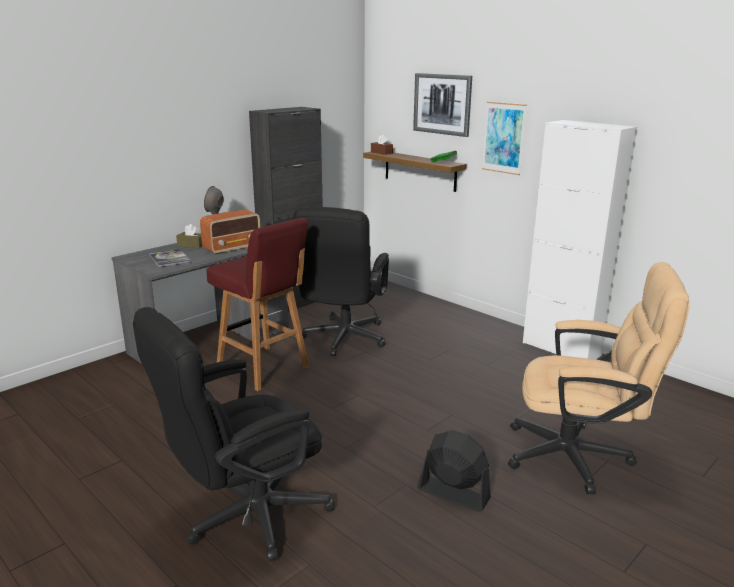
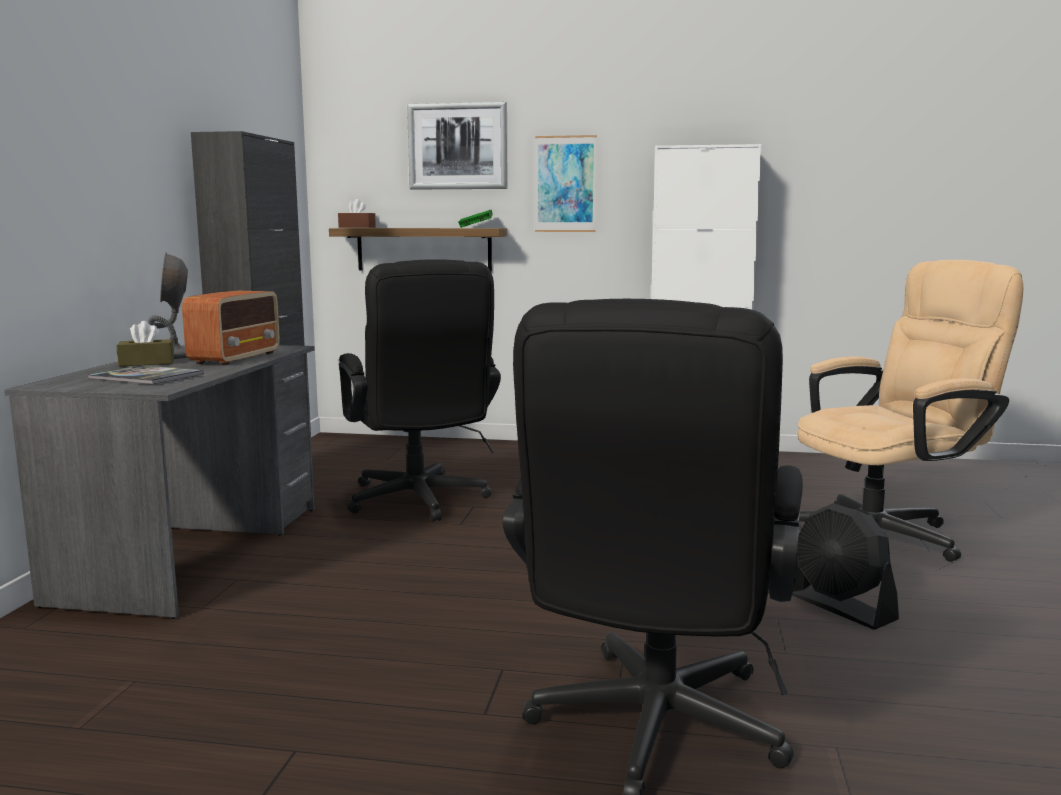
camera: 35 degrees left, 10 degrees down
red stool [206,218,309,391] -> none
black fan [417,430,491,511] -> black fan turned 120 degrees counterclockwise [792,503,899,630]

